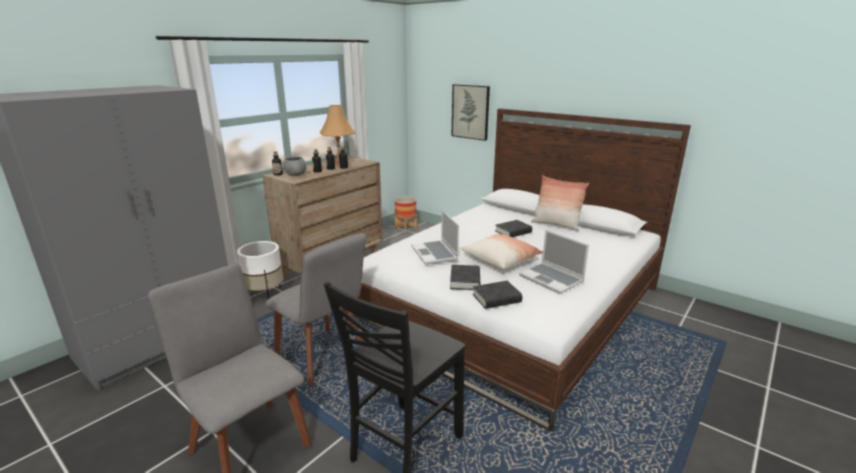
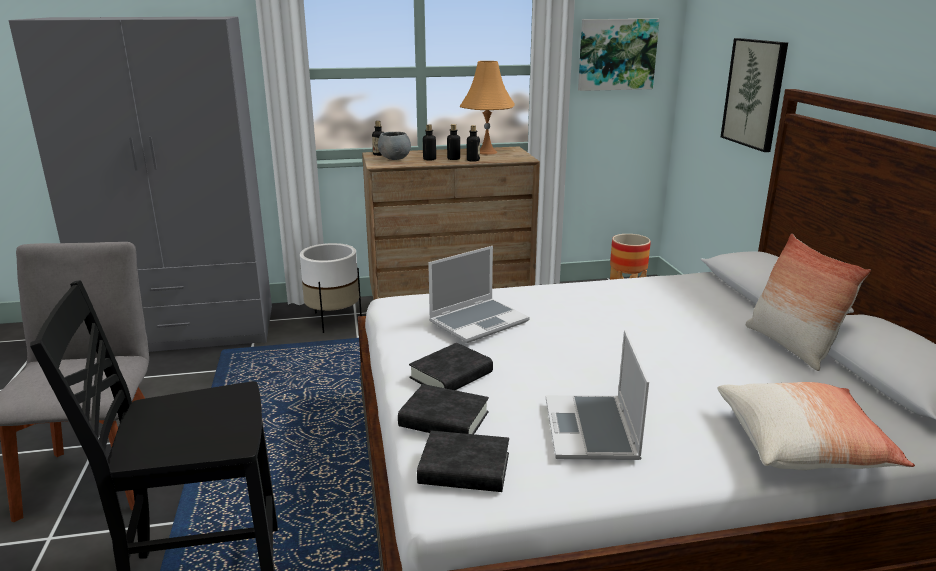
camera: 40 degrees right, 0 degrees up
grey chair [265,233,366,386] -> none
laptop [411,210,459,265] -> laptop turned 150 degrees counterclockwise [428,246,530,343]
pillow [461,234,543,270] -> pillow moved to [717,382,915,470]
black book [495,220,532,237] -> black book moved to [417,431,509,492]
none -> picture [578,19,660,91]

